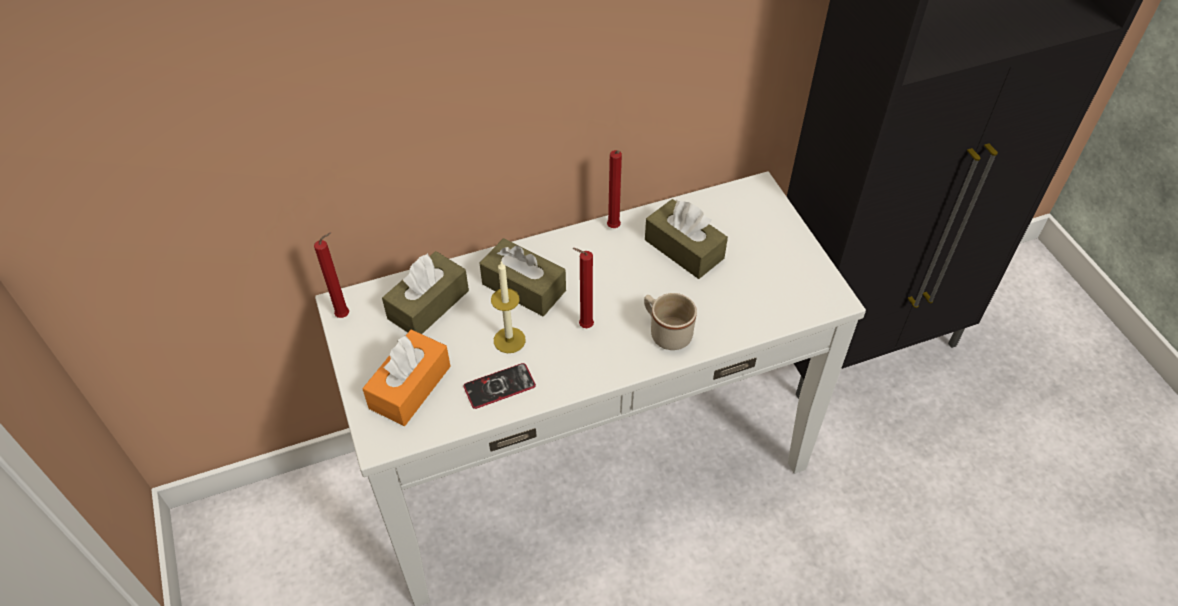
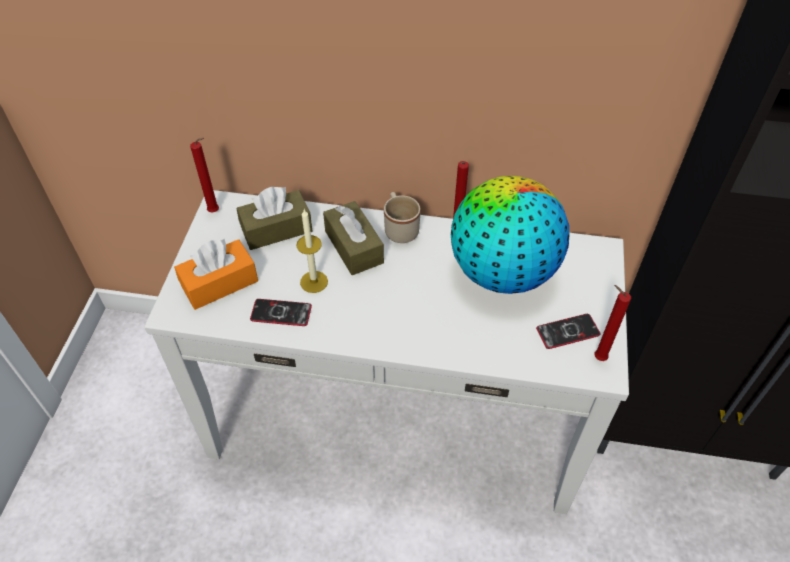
camera: 30 degrees right, 0 degrees up
red candle [572,248,594,328] -> red candle moved to [594,285,631,361]
beige mug [644,293,697,350] -> beige mug moved to [384,192,420,243]
brown tissue box [645,199,728,279] -> globe [451,176,569,294]
none -> phone [536,314,600,349]

